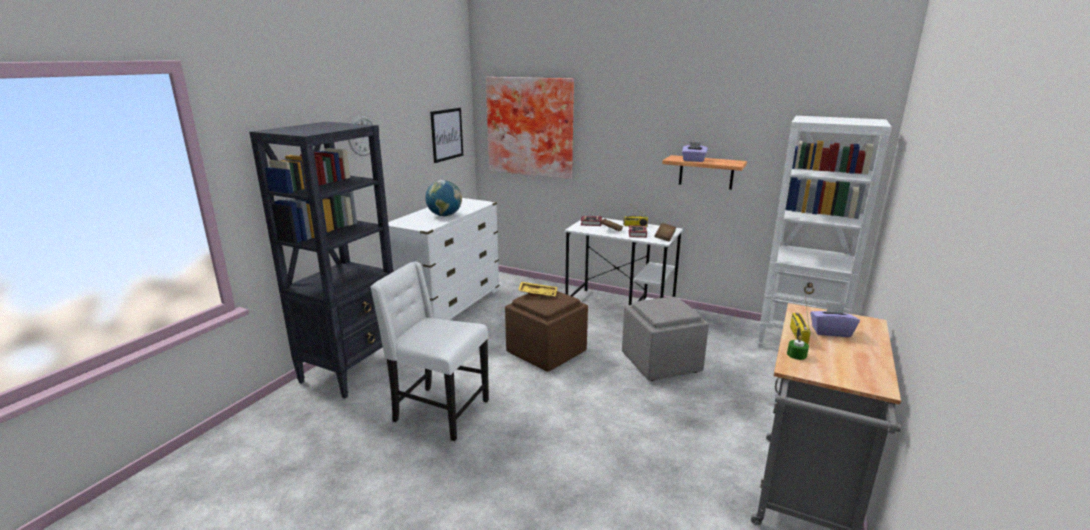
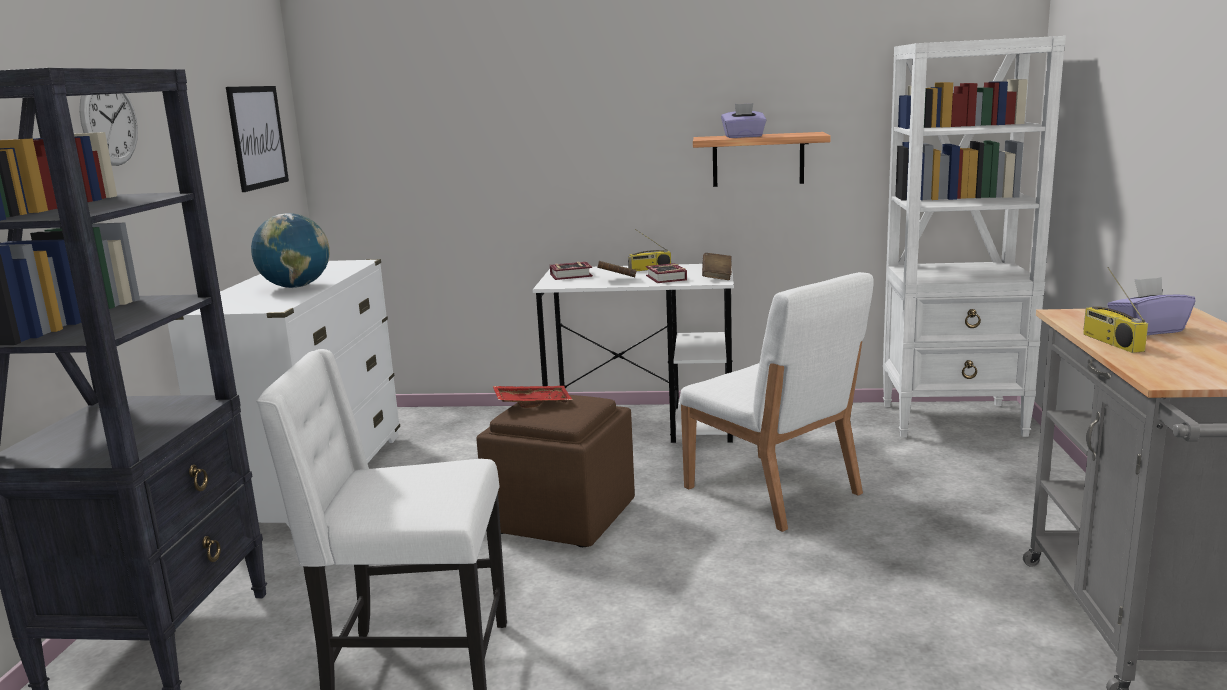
camera: 20 degrees left, 5 degrees down
picture [486,77,574,179] -> none
yellow tray [518,281,557,297] -> red tray [493,386,572,408]
grey ottoman [622,297,709,381] -> white chair [680,272,874,532]
green candle [787,335,809,360] -> none

